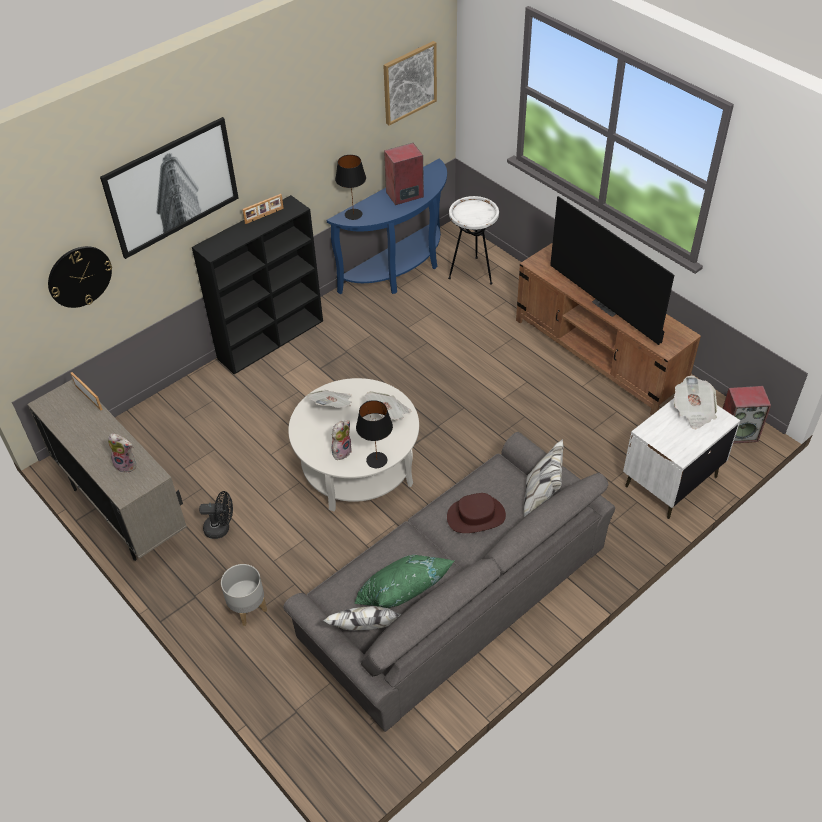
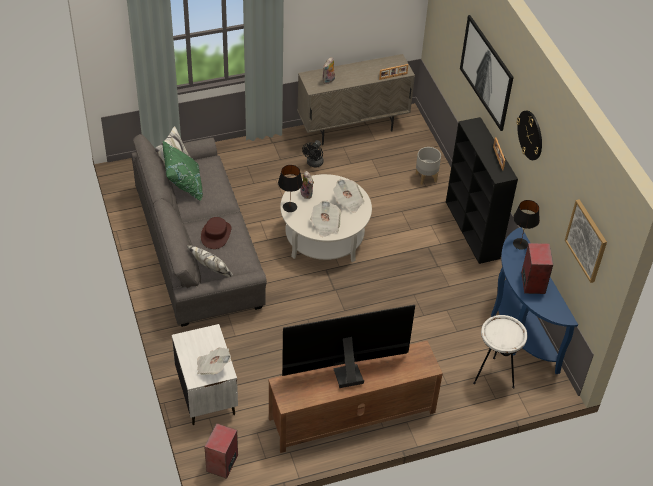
camera: 110 degrees right, 0 degrees up
wall clock [48,246,112,308] -> wall clock moved to [516,110,542,160]
grey planter [221,564,267,626] -> grey planter moved to [416,147,441,185]

